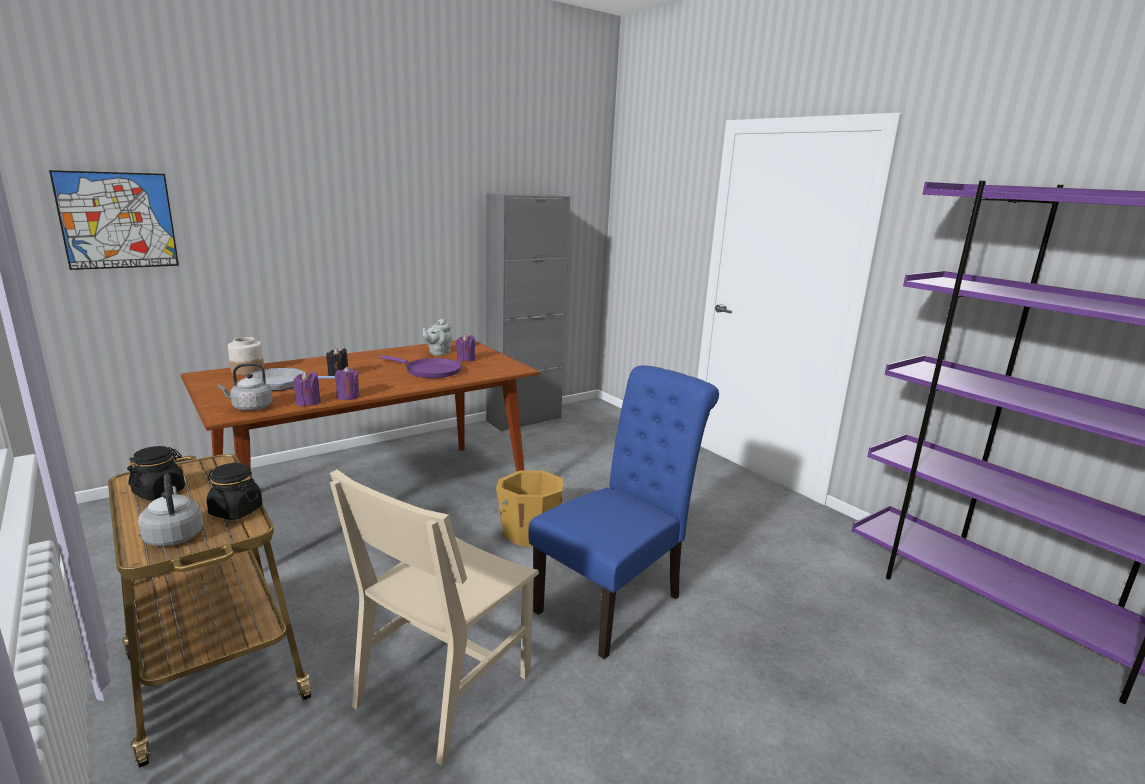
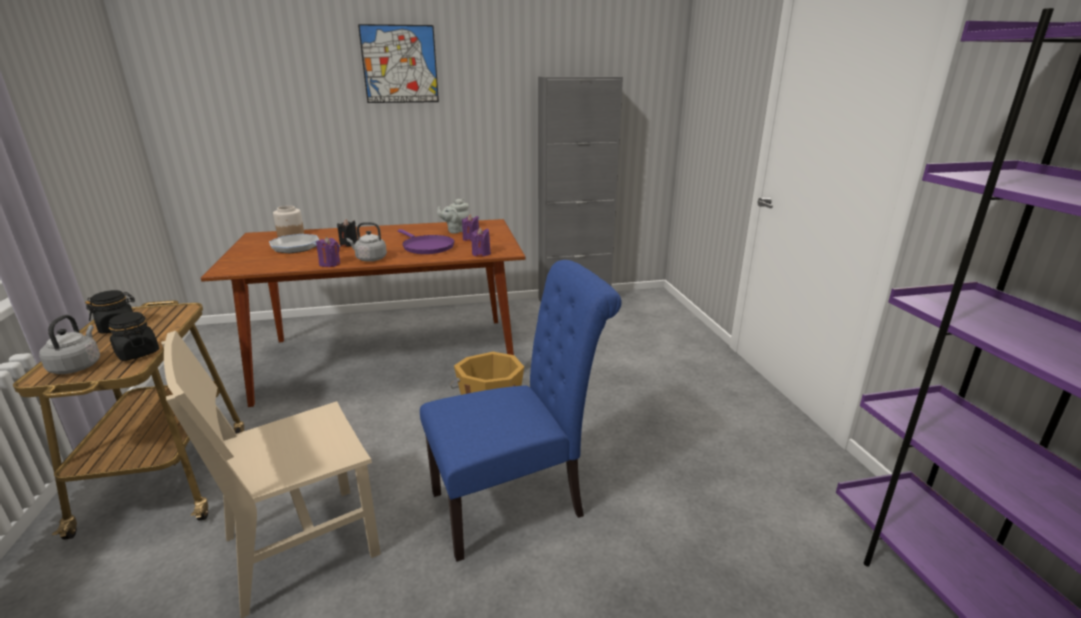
camera: 25 degrees right, 5 degrees up
picture [49,170,179,270] -> picture moved to [358,24,439,103]
grey kettle [218,363,273,411] -> grey kettle moved to [347,222,387,262]
purple candle [293,371,321,407] -> purple candle moved to [471,227,491,257]

